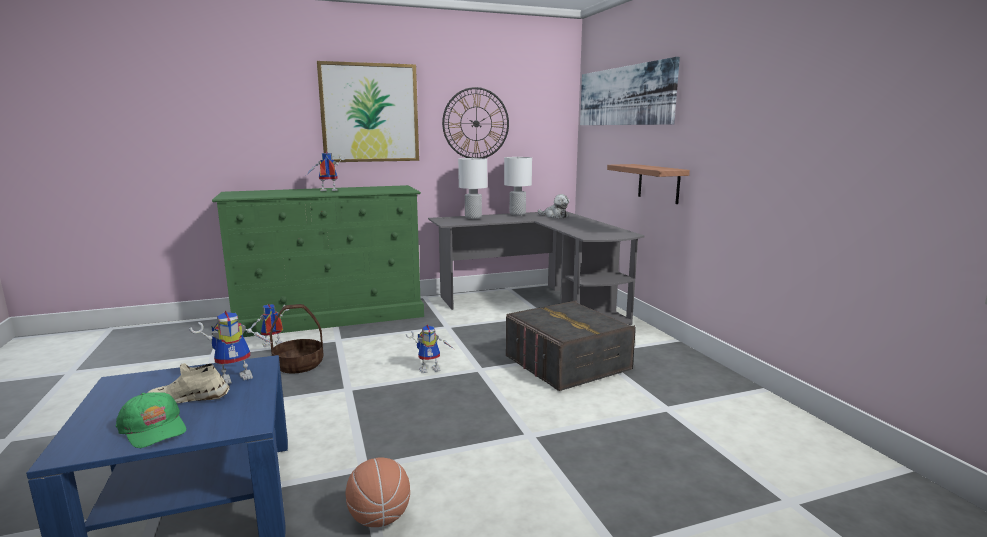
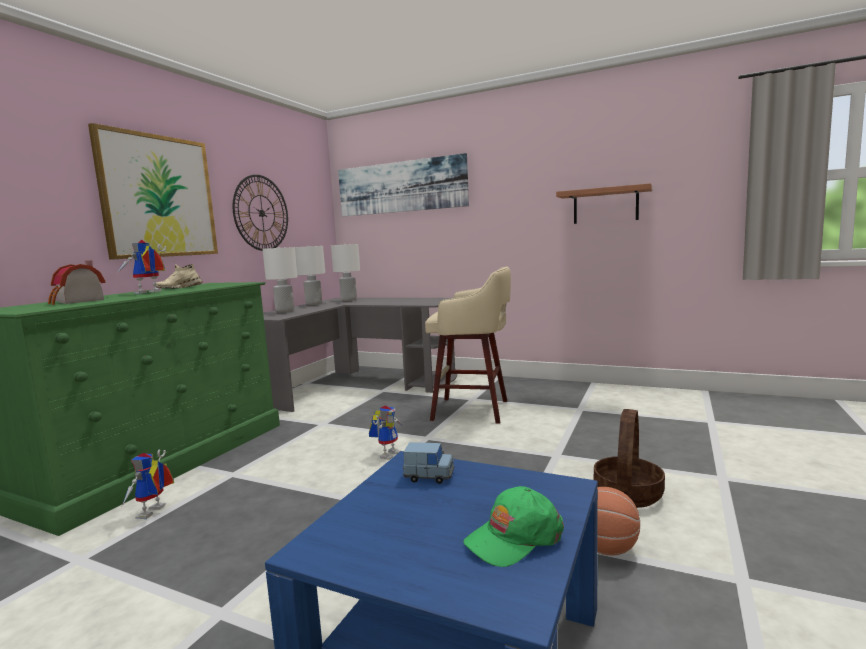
camera: 45 degrees left, 5 degrees down
green cap [116,392,186,448] -> green cap turned 150 degrees clockwise [463,486,564,567]
beige shoe [147,363,230,403] -> beige shoe moved to [156,264,203,289]
toy robot [189,311,273,384] -> blue toy car [403,442,454,484]
basket [270,304,323,373] -> basket moved to [594,409,665,508]
grey storage box [506,300,636,391] -> beige stool [425,267,511,424]
plush toy [538,194,569,218] -> white table lamp [331,244,360,301]
shelf [607,164,690,204] -> shelf moved to [556,183,652,224]
none -> toy house [48,261,106,305]

